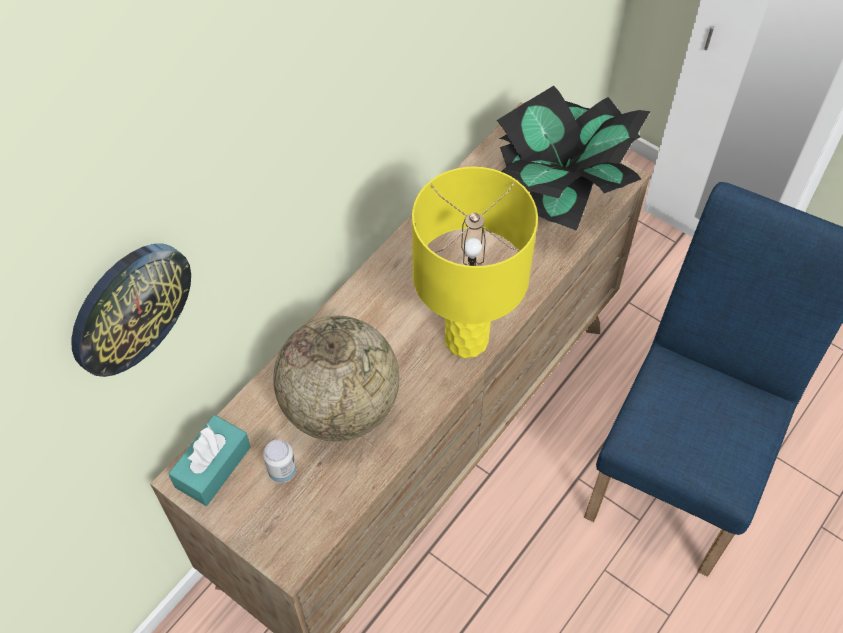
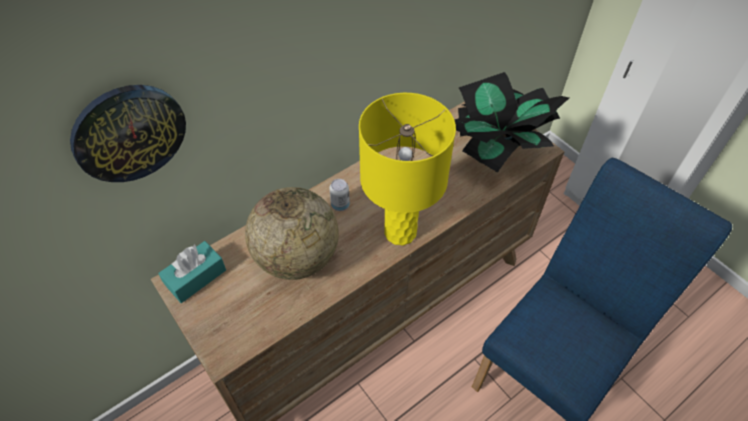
camera: 15 degrees right, 5 degrees down
can [263,439,296,483] -> can moved to [329,179,350,211]

